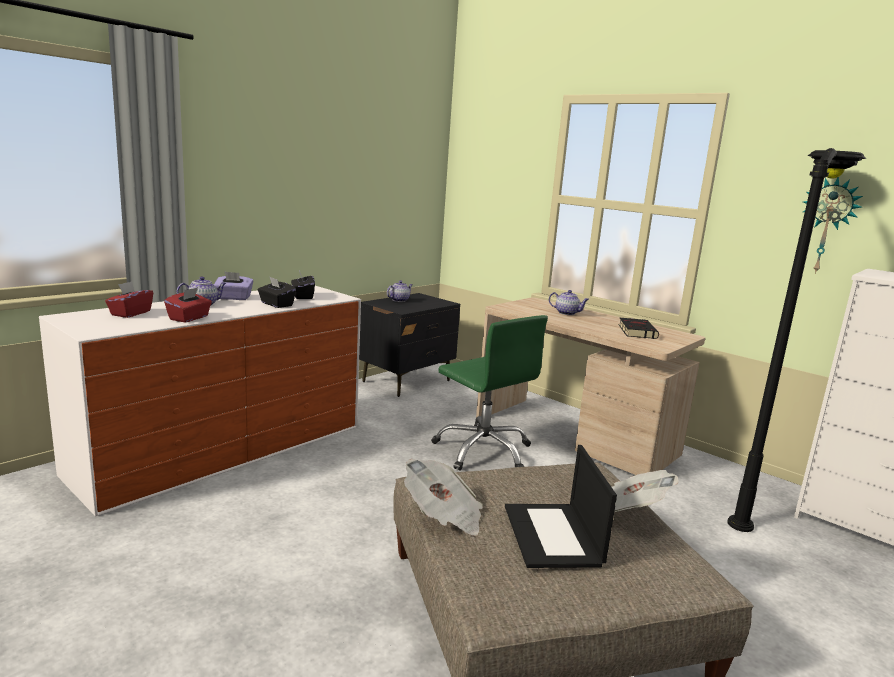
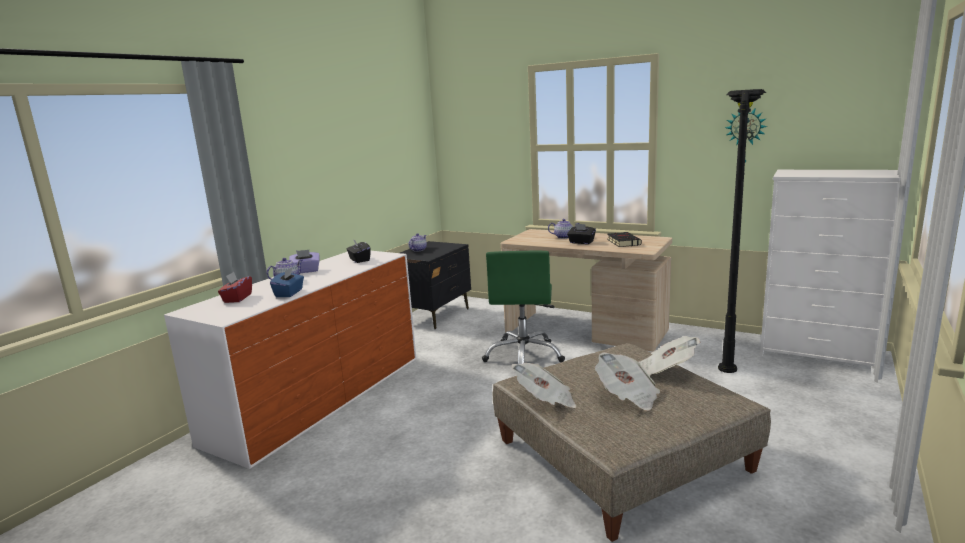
camera: 10 degrees left, 0 degrees up
red tissue box [164,287,212,322] -> blue tissue box [270,267,304,297]
black tissue box [258,277,296,308] -> black tissue box moved to [567,223,596,244]
green office chair [432,315,548,471] -> green office chair turned 60 degrees clockwise [482,251,565,364]
laptop [505,445,617,568] -> newspaper [595,352,660,411]

